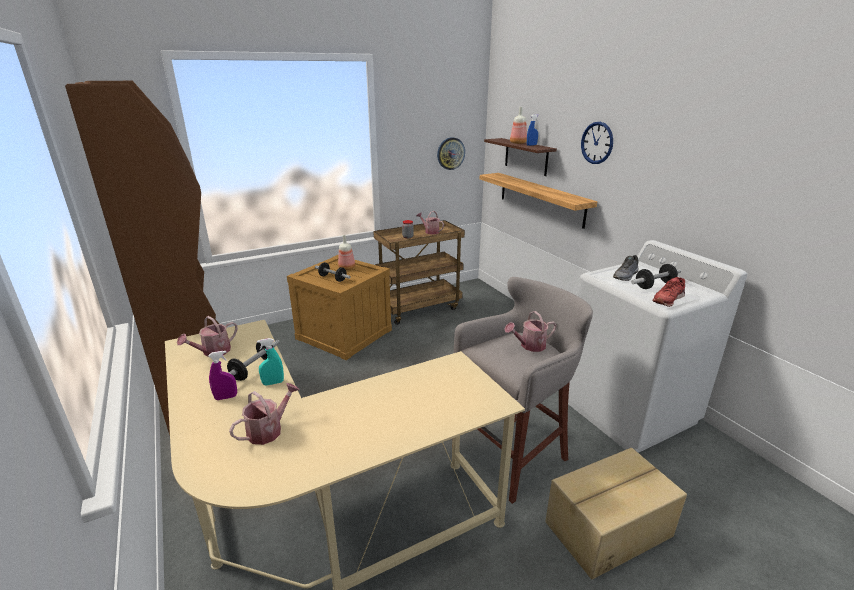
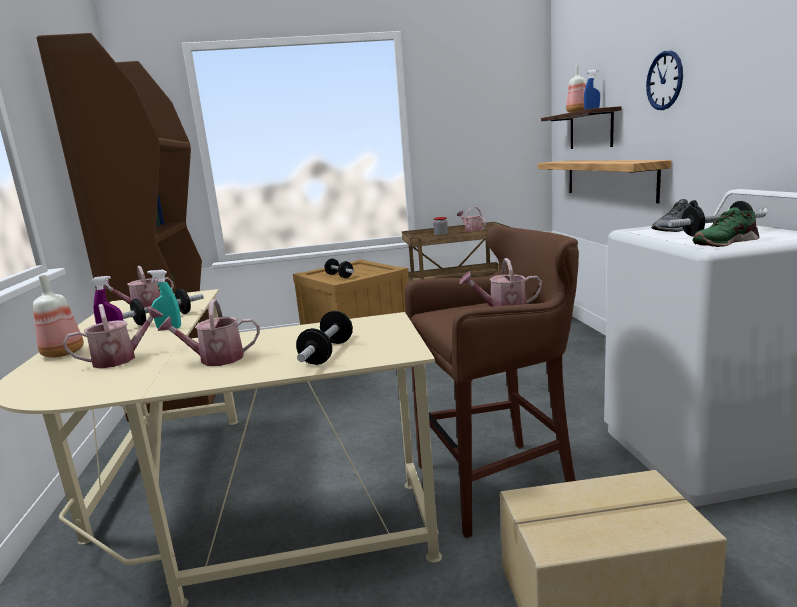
camera: 20 degrees right, 10 degrees down
bottle [338,235,355,270] -> bottle moved to [33,275,84,358]
wall clock [437,137,465,170] -> none
grey stool [454,277,593,504] -> brown stool [405,226,579,538]
red shoe [653,277,685,307] -> green shoe [692,207,759,247]
none -> watering can [158,299,260,366]
none -> dumbbell [296,311,353,365]

